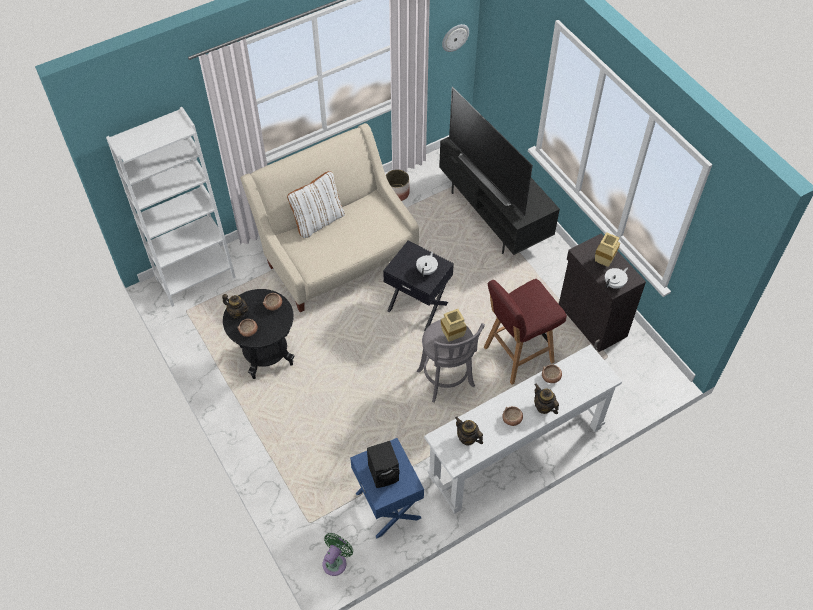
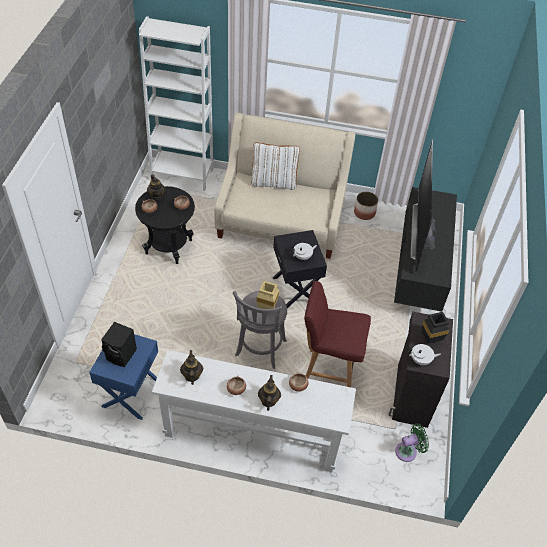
camera: 40 degrees right, 5 degrees down
green fan [323,533,353,576] -> green fan moved to [395,423,429,462]
wall clock [442,24,469,52] -> none
beige vase [595,232,620,267] -> black vase [422,312,449,344]

